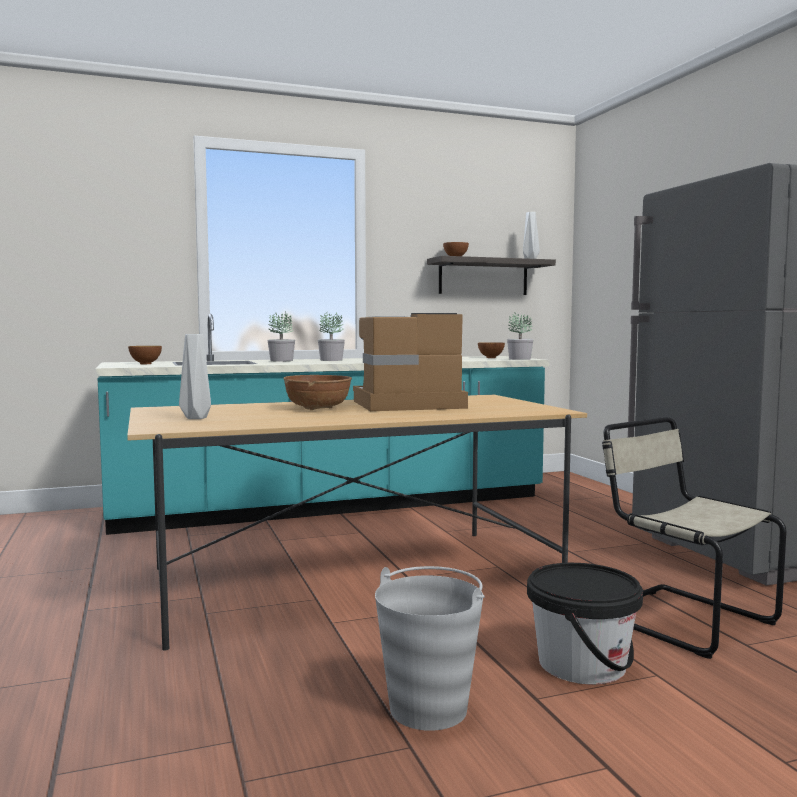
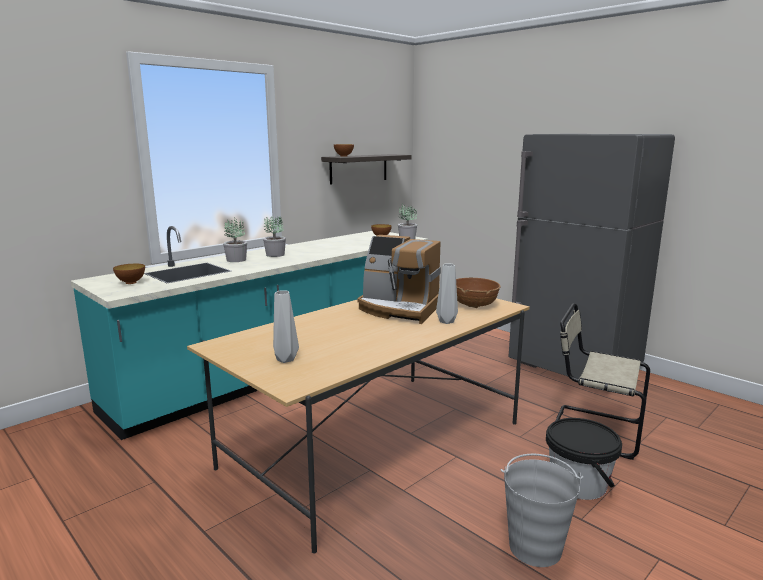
camera: 25 degrees left, 10 degrees up
brown bowl [283,375,352,410] -> brown bowl moved to [456,278,501,308]
coffee machine [353,313,468,411] -> coffee machine turned 120 degrees counterclockwise [357,235,441,324]
grey vase [523,212,540,259] -> grey vase moved to [436,264,458,324]

